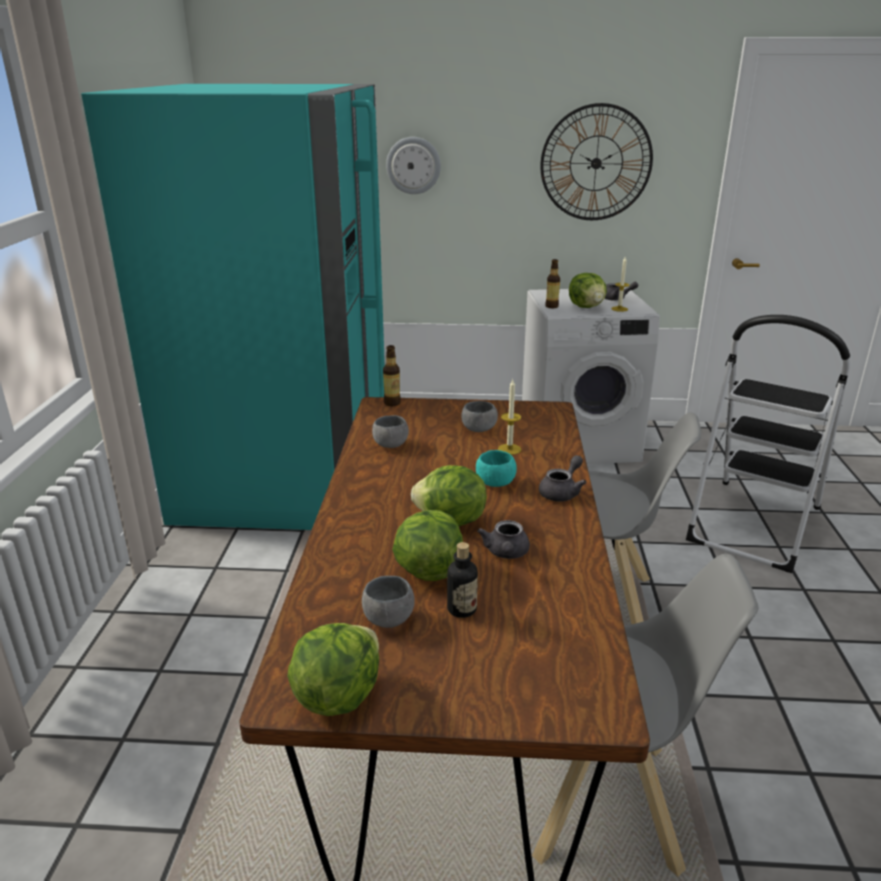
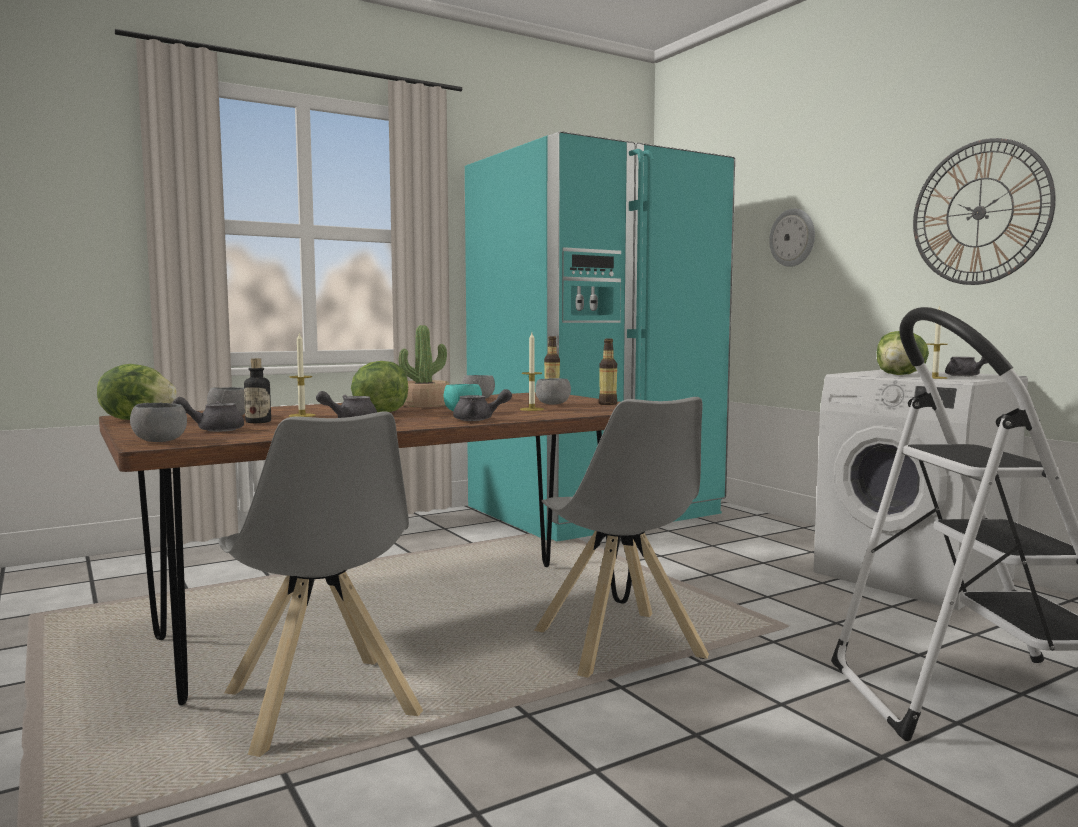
camera: 55 degrees right, 20 degrees down
lettuce [392,510,463,581] -> candle [289,333,315,417]
bottle [545,259,560,308] -> bottle moved to [599,338,617,405]
none -> grey bowl [130,403,187,442]
none -> grey teapot [173,397,244,432]
none -> potted plant [398,325,450,407]

